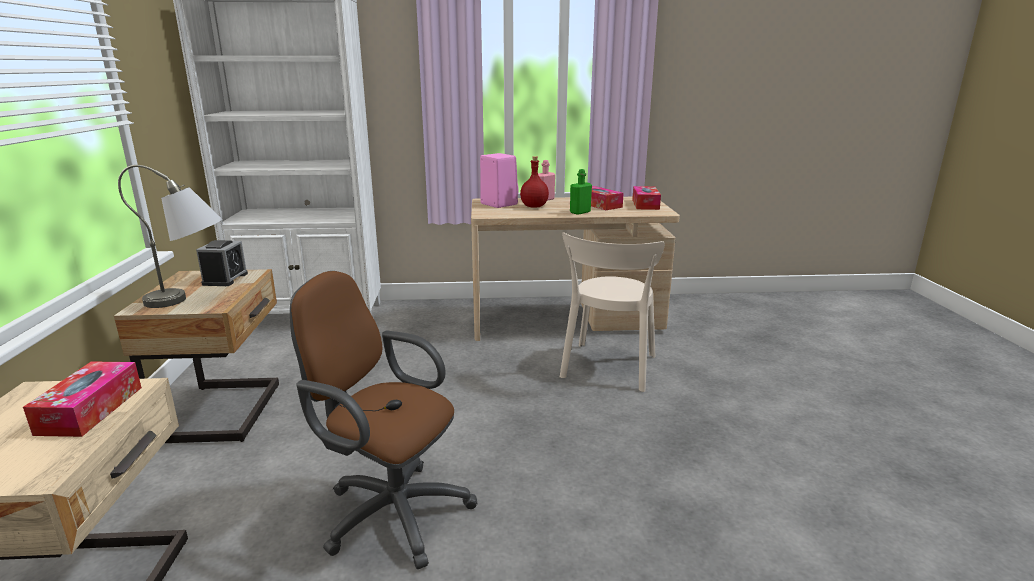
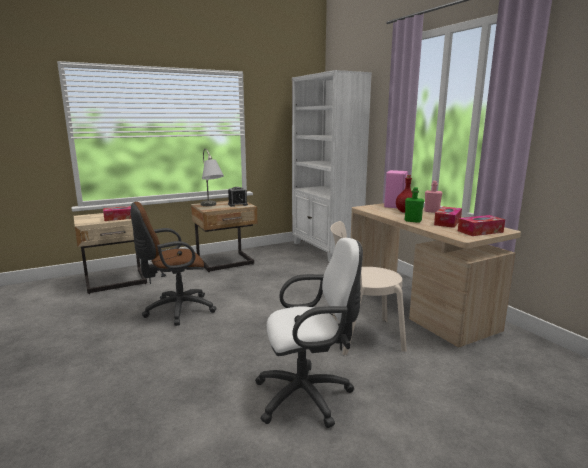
camera: 65 degrees right, 5 degrees down
brown office chair [290,271,477,569] -> brown office chair turned 120 degrees counterclockwise [131,202,217,326]
none -> white office chair [255,238,363,428]

